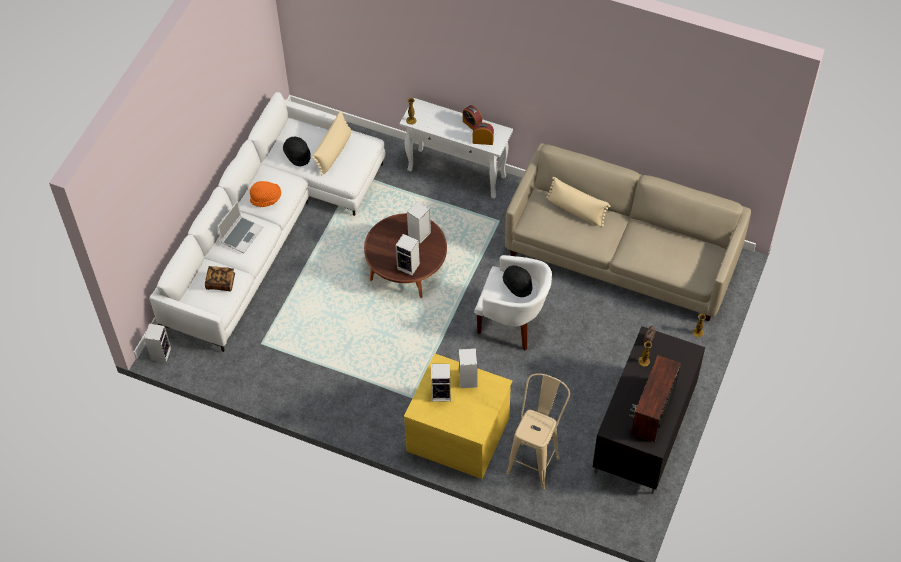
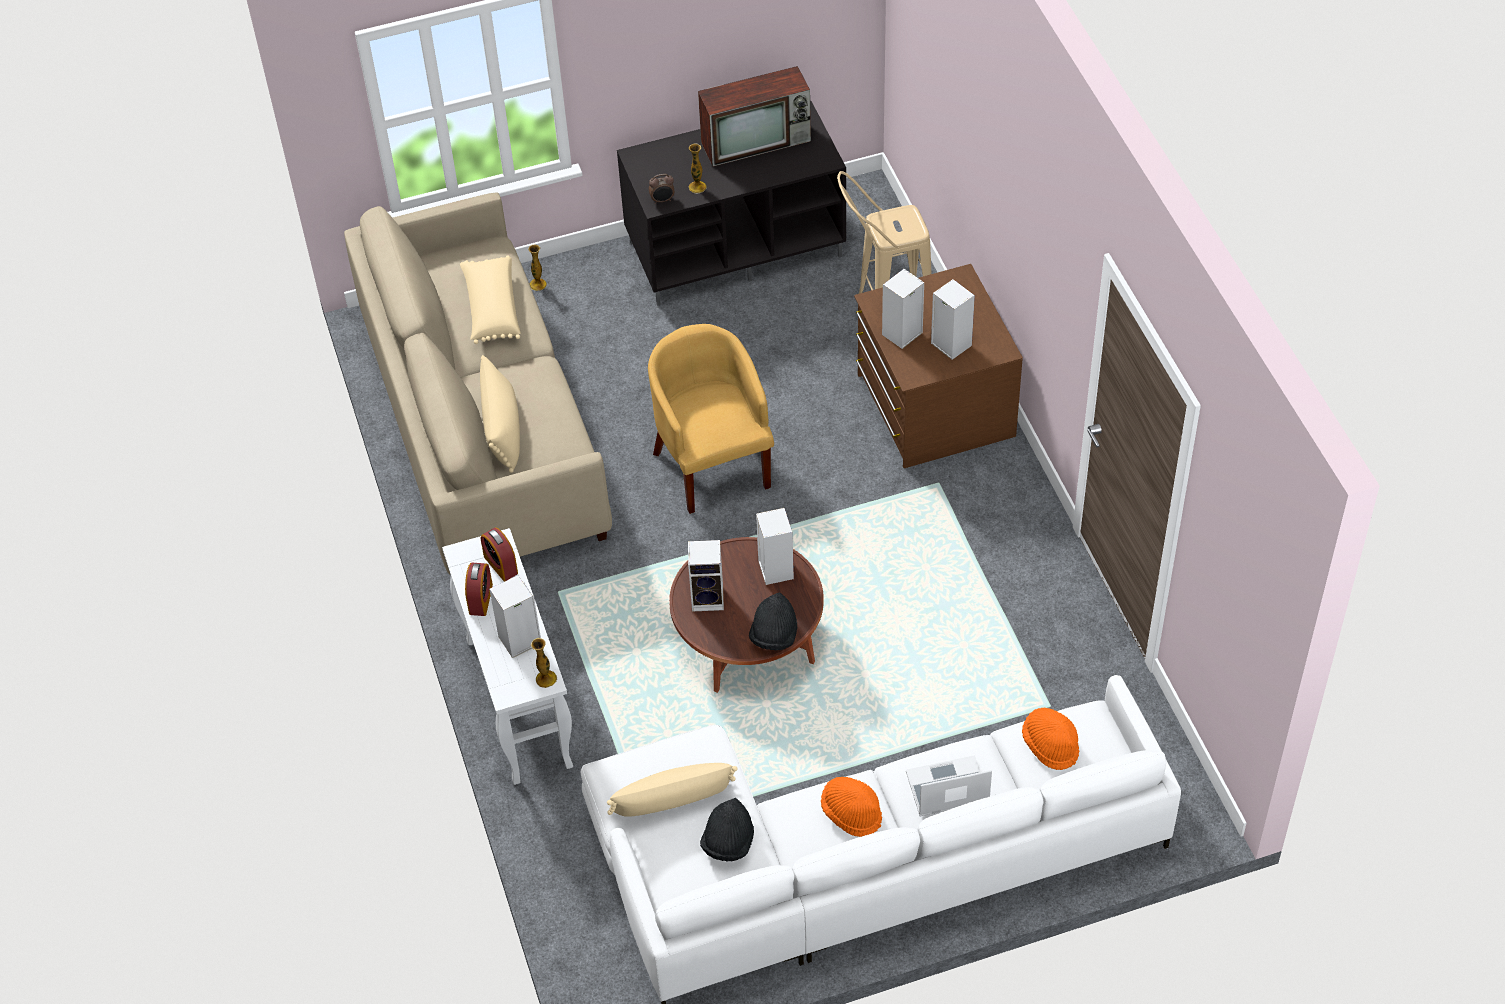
camera: 130 degrees left, 5 degrees down
speaker [144,324,171,363] -> speaker moved to [489,574,541,658]
book [205,266,235,292] -> orange hat [1022,708,1079,770]
yellow dresser [404,353,512,479] -> brown dresser [854,264,1023,468]
white armchair [474,255,552,351] -> yellow armchair [648,324,774,514]
black hat [503,265,533,297] -> black hat moved to [749,593,797,650]
none -> beige pillow [460,256,521,344]

